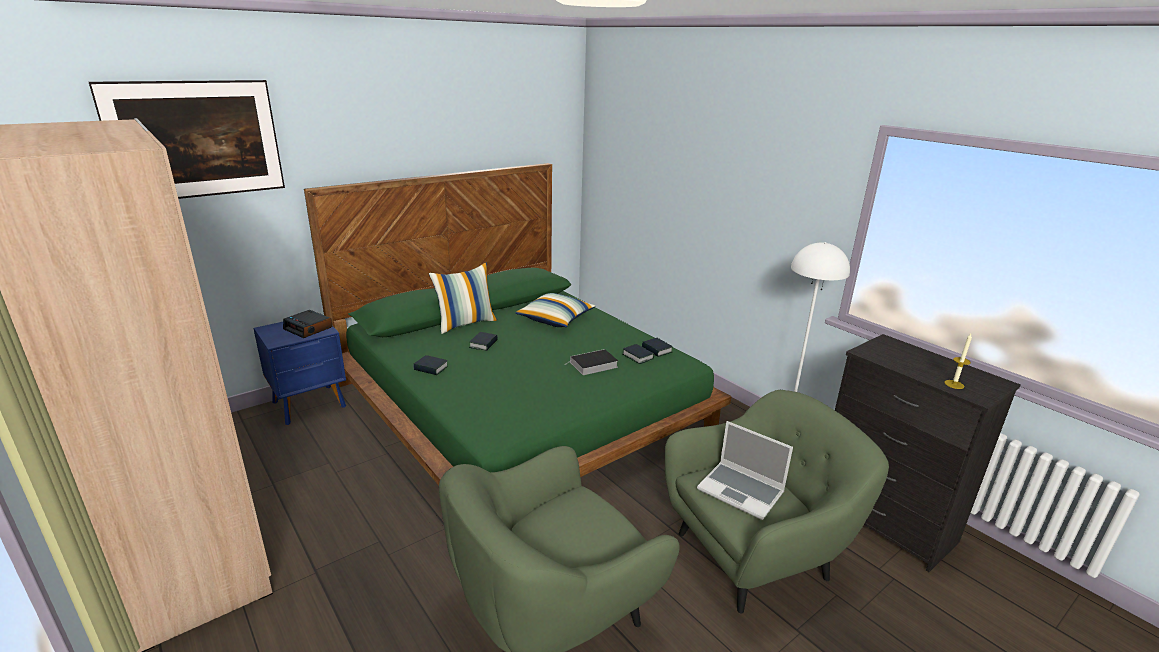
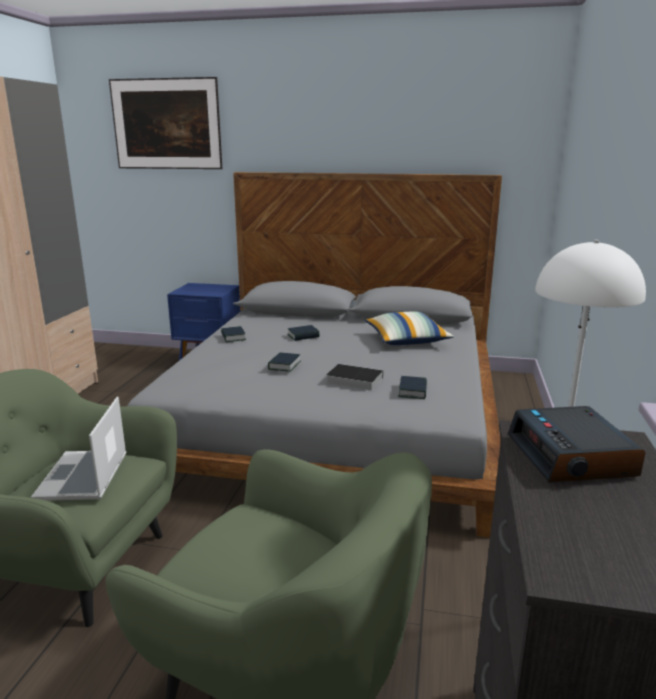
camera: 50 degrees right, 5 degrees down
alarm clock [283,310,333,338] -> alarm clock moved to [508,406,645,482]
green bed [304,163,732,485] -> grey bed [127,172,502,538]
pillow [429,263,497,334] -> none
book [642,338,673,357] -> book moved to [268,352,301,372]
laptop [697,421,793,520] -> laptop moved to [31,397,126,501]
candle [944,334,972,389] -> none

